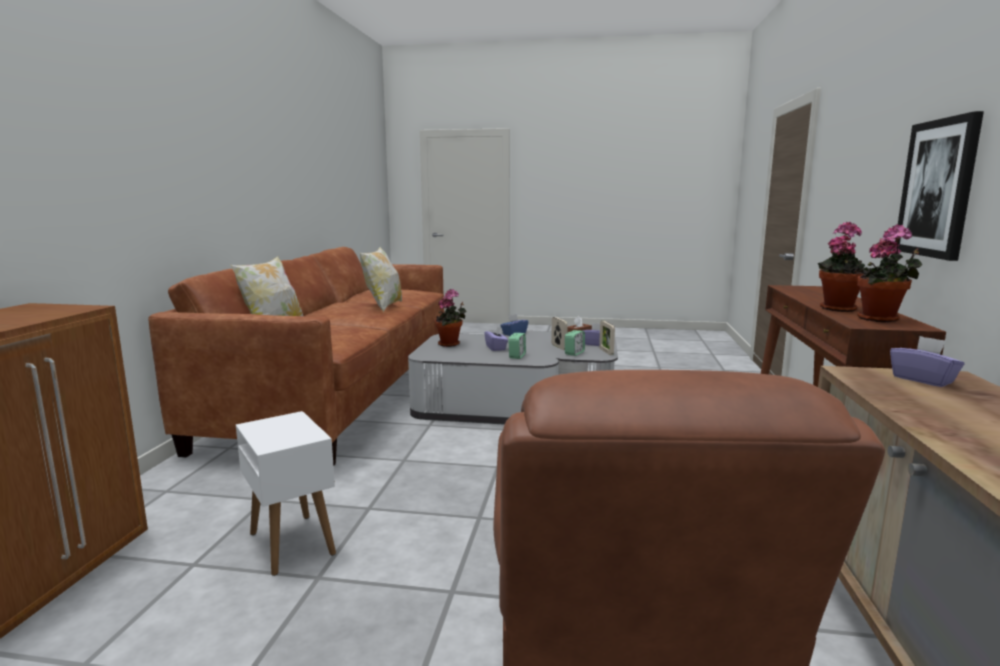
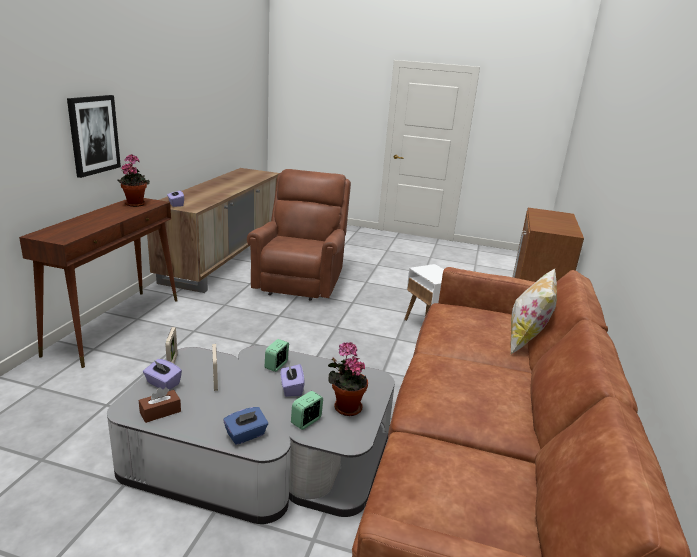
camera: 175 degrees left, 10 degrees up
pillow [360,247,402,312] -> none
alarm clock [565,330,585,356] -> alarm clock moved to [291,391,323,430]
potted plant [818,221,871,312] -> none

